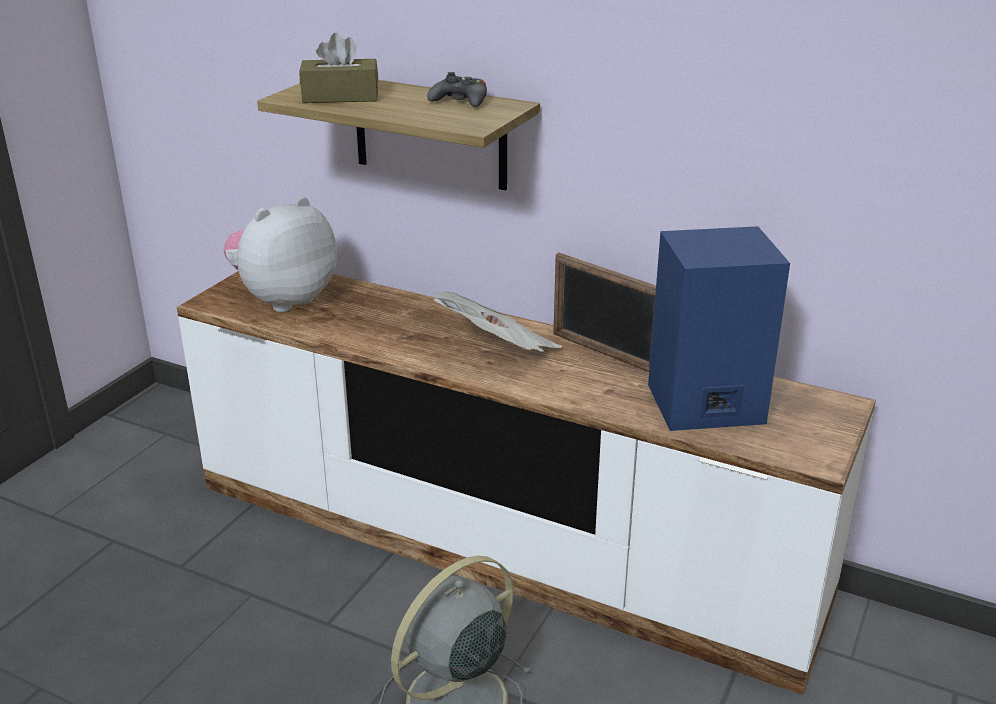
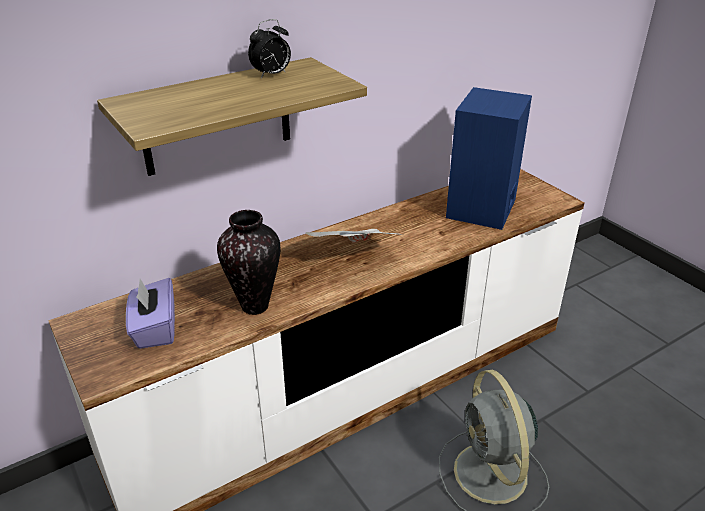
camera: 60 degrees left, 5 degrees up
plush toy [223,197,337,312] -> purple tissue box [126,278,175,349]
brown tissue box [299,33,378,103] -> none
black game controller [427,72,487,107] -> alarm clock [248,19,291,78]
picture frame [553,253,656,372] -> none
none -> vase [217,210,280,315]

